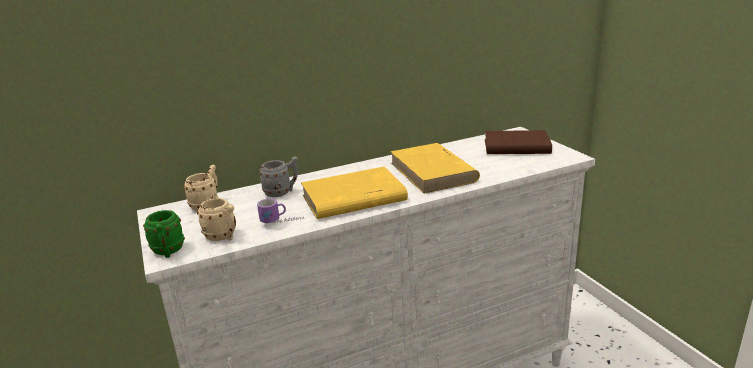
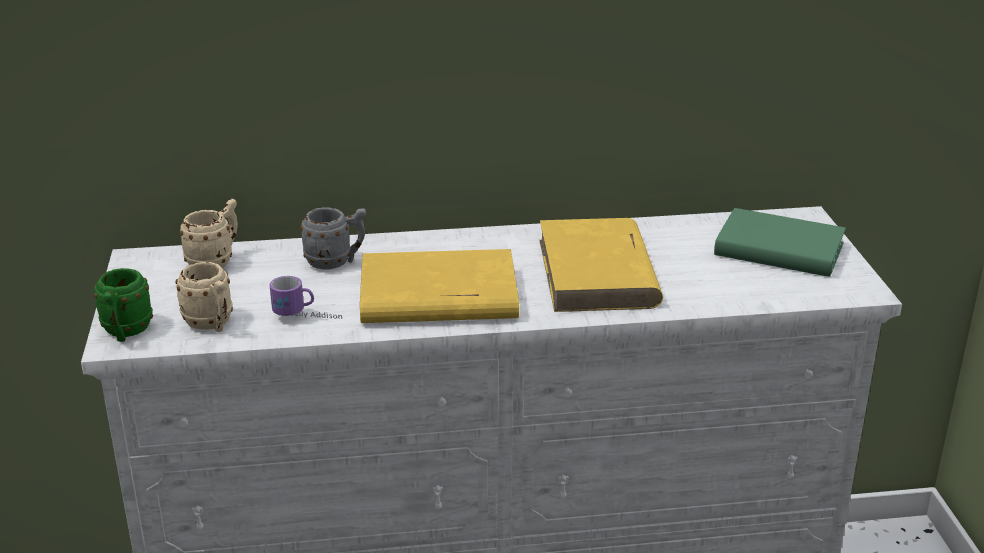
camera: 15 degrees right, 5 degrees up
brown book [485,130,552,154] -> green book [714,208,846,277]

